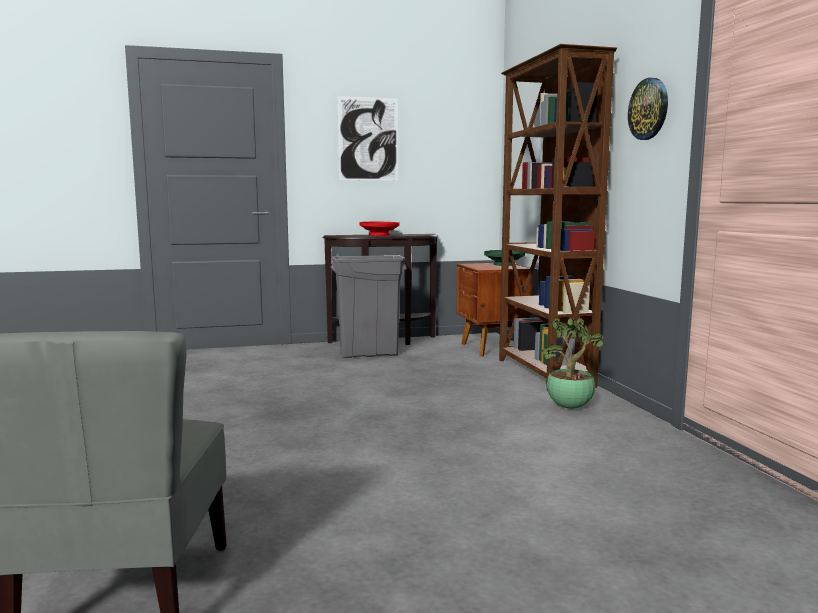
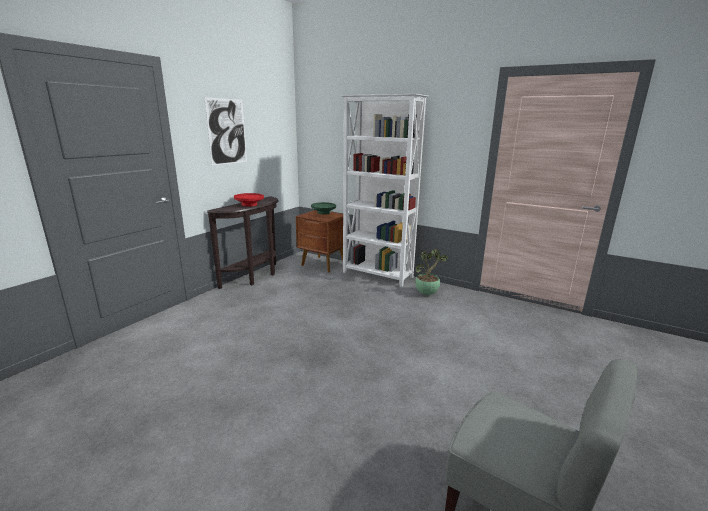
camera: 45 degrees left, 10 degrees up
grey trash can [331,255,407,358] -> none
brown bookcase [499,44,617,391] -> white bookcase [340,94,429,287]
wall clock [628,78,668,140] -> none

